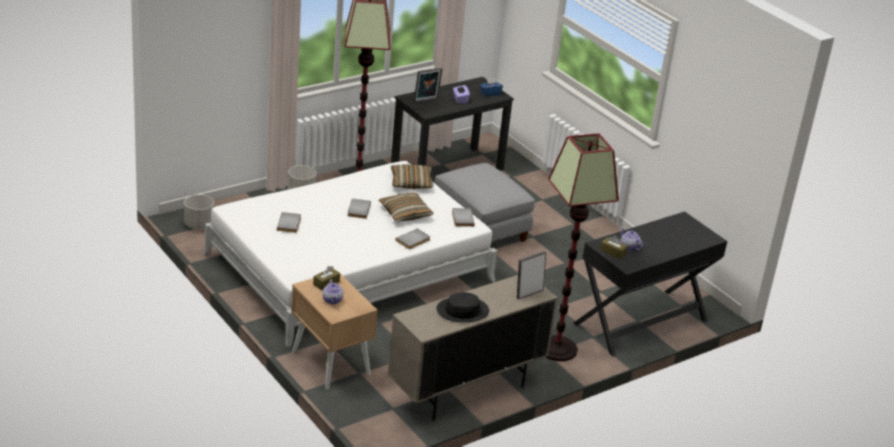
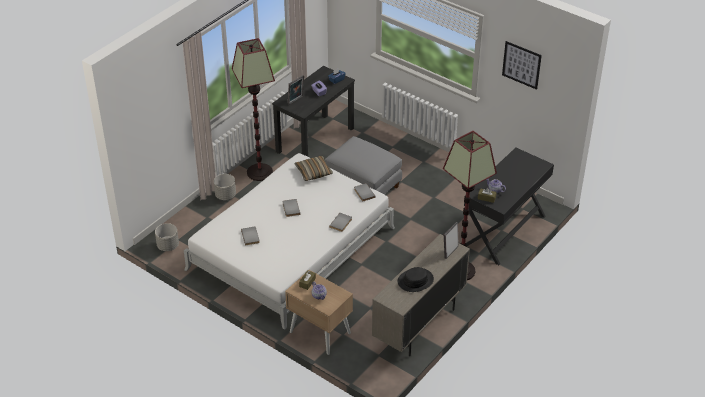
camera: 15 degrees left, 10 degrees up
pillow [378,193,434,222] -> none
none -> picture [502,41,542,90]

